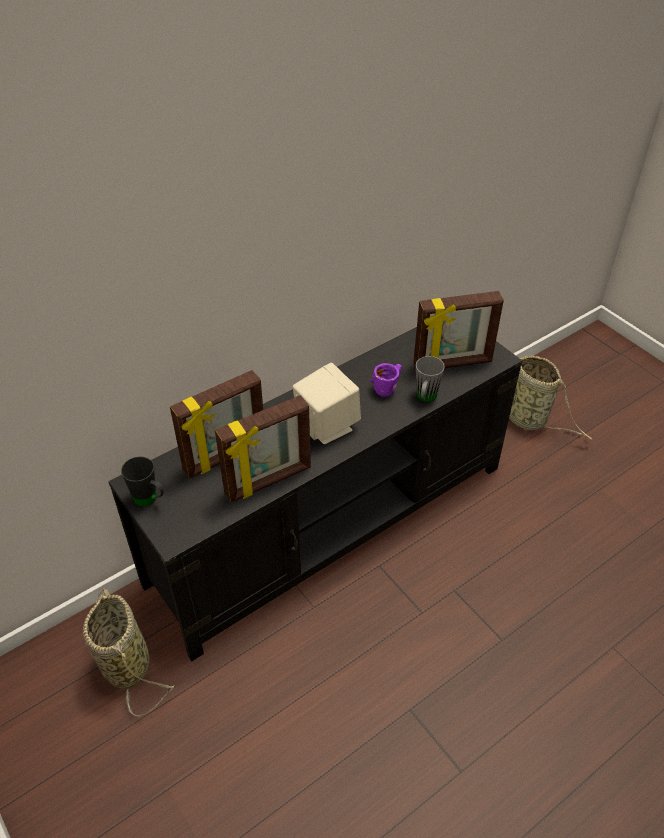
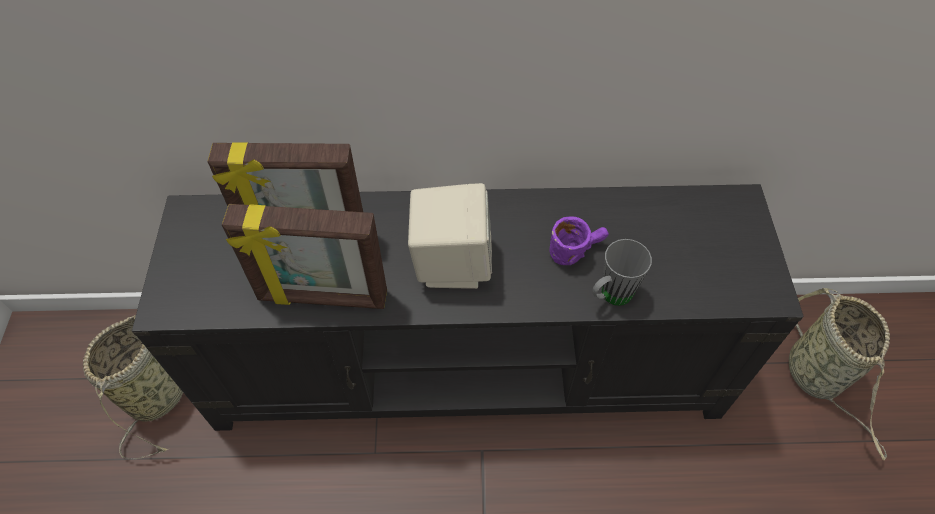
camera: 35 degrees right, 10 degrees up
black mug [121,457,164,507] -> none
picture frame [413,291,504,368] -> none

